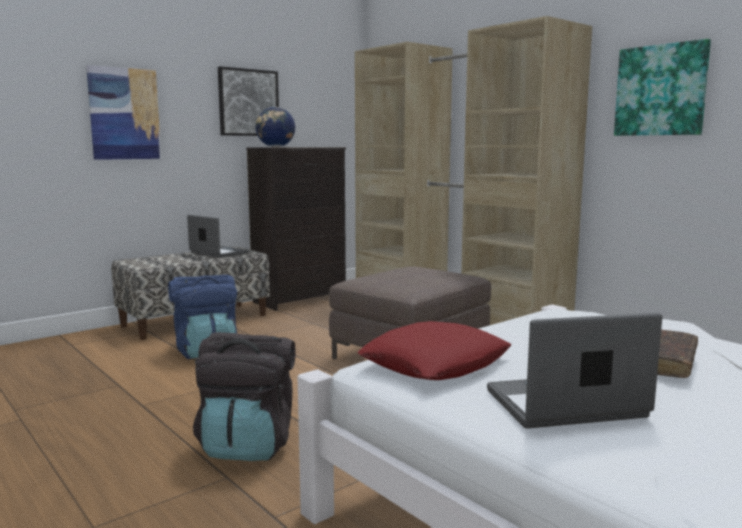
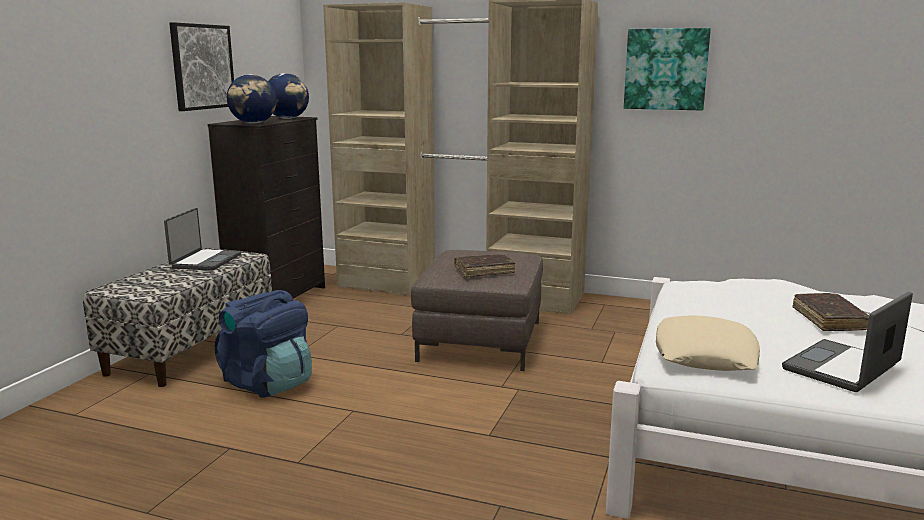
camera: 30 degrees left, 5 degrees up
picture [86,65,161,160] -> none
laptop [187,215,249,258] -> laptop turned 90 degrees clockwise [164,208,241,271]
black backpack [193,332,296,461] -> none
red pillow [357,321,512,380] -> beige pillow [656,315,760,371]
none -> globe [268,73,309,119]
none -> brown book [454,254,515,278]

